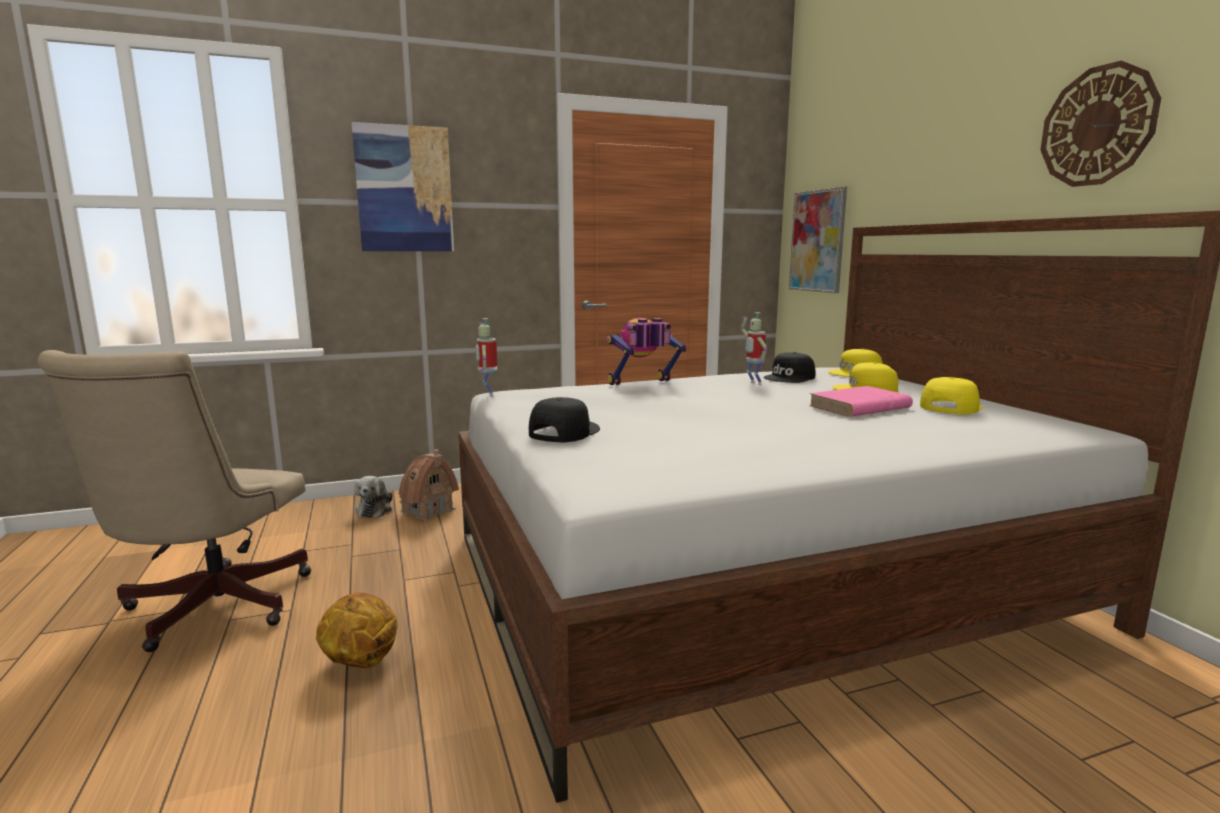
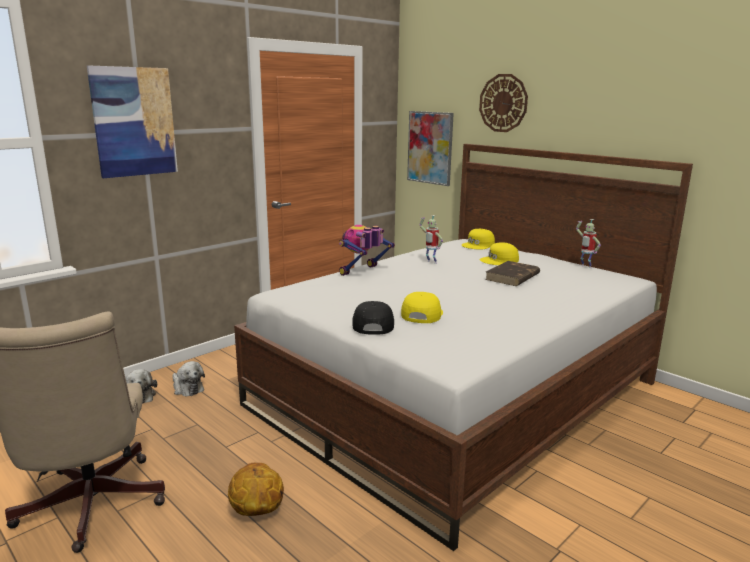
camera: 25 degrees left, 5 degrees up
toy house [399,449,459,521] -> plush toy [173,361,205,396]
toy robot [476,318,498,397] -> toy robot moved to [576,219,601,268]
black cap [763,352,815,383] -> none
pink book [809,386,913,417] -> brown book [485,261,540,286]
yellow cap [920,377,983,415] -> yellow cap moved to [401,292,443,323]
wall clock [1041,61,1161,187] -> wall clock moved to [479,74,528,132]

